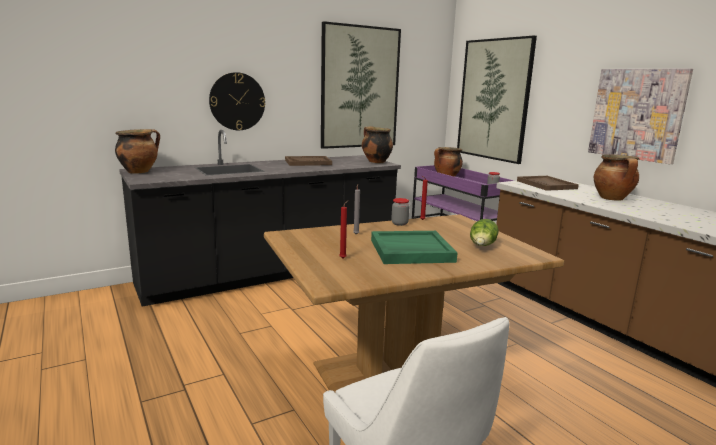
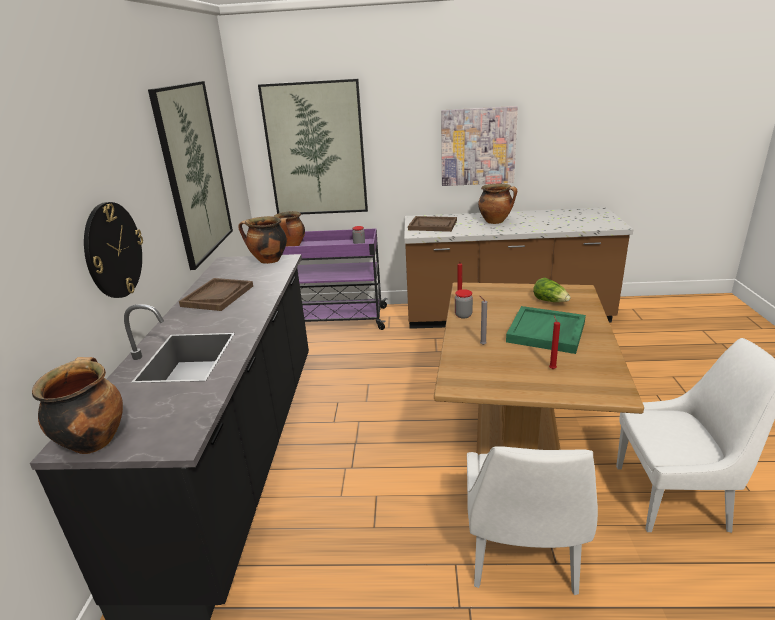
camera: 55 degrees left, 10 degrees up
none -> white chair [467,446,598,595]

